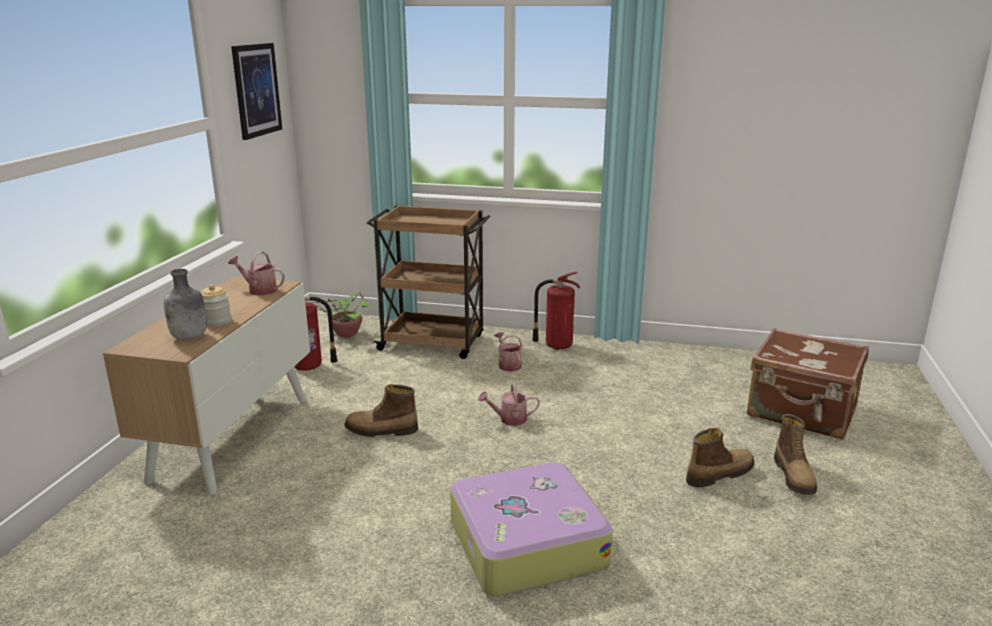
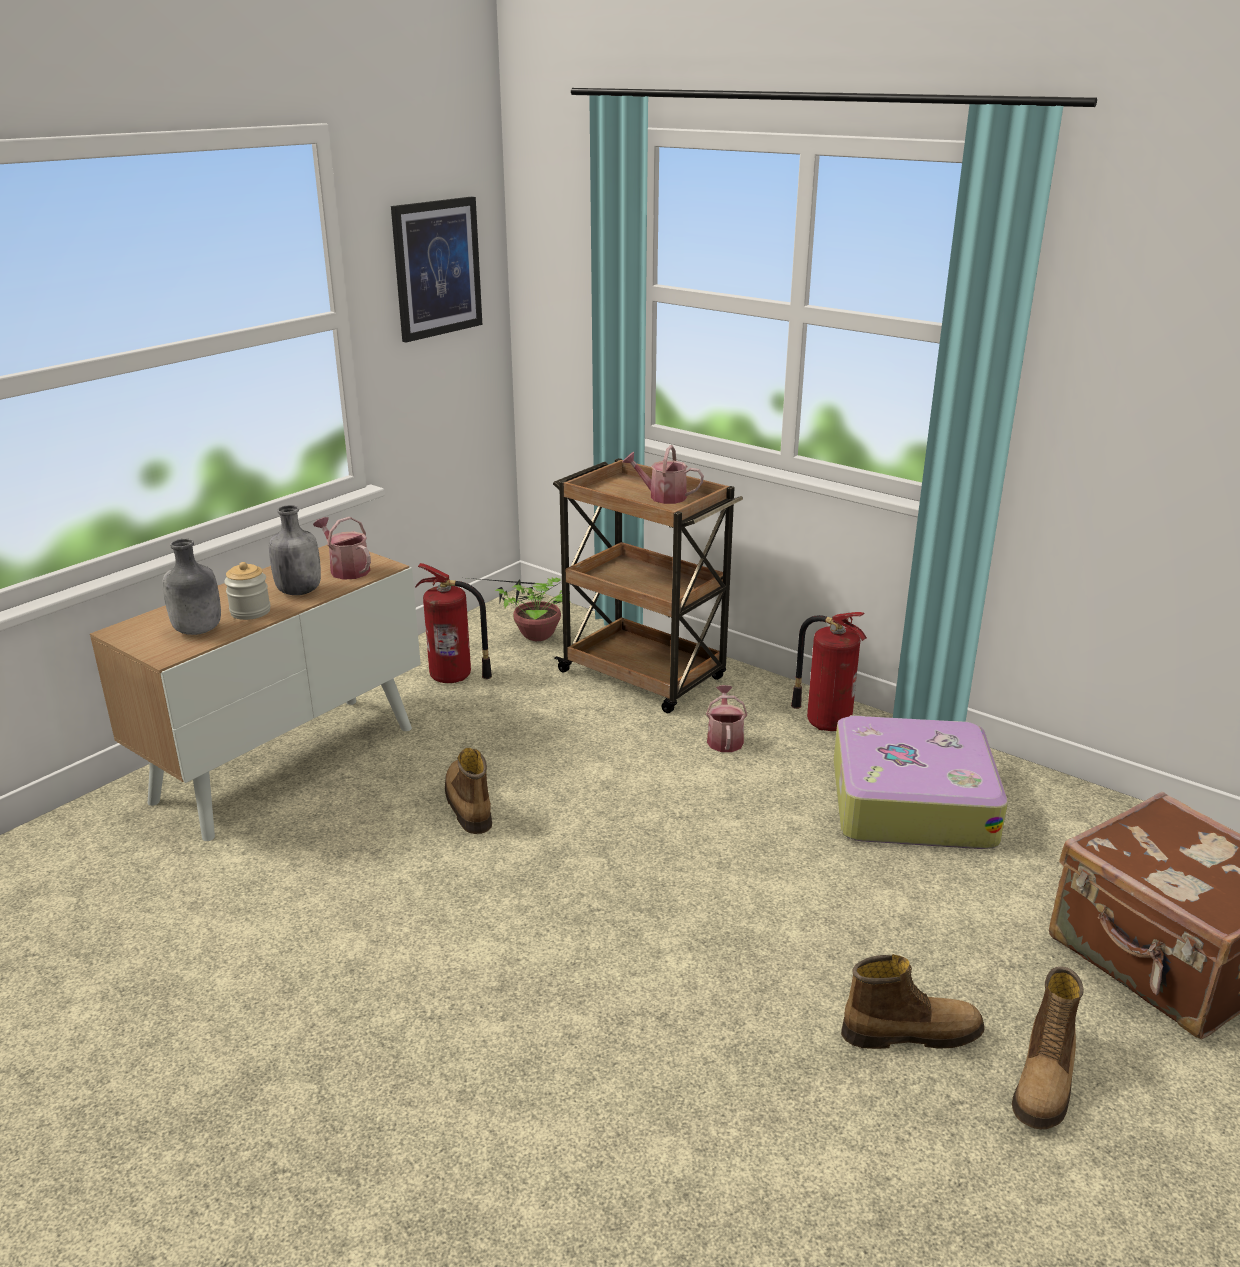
camera: 25 degrees right, 5 degrees up
boot [344,384,418,437] -> boot turned 45 degrees clockwise [445,748,492,834]
suitcase [450,462,613,596] -> suitcase moved to [834,715,1008,849]
watering can [478,383,540,426] -> watering can moved to [622,445,704,504]
none -> grey bottle [269,505,321,595]

